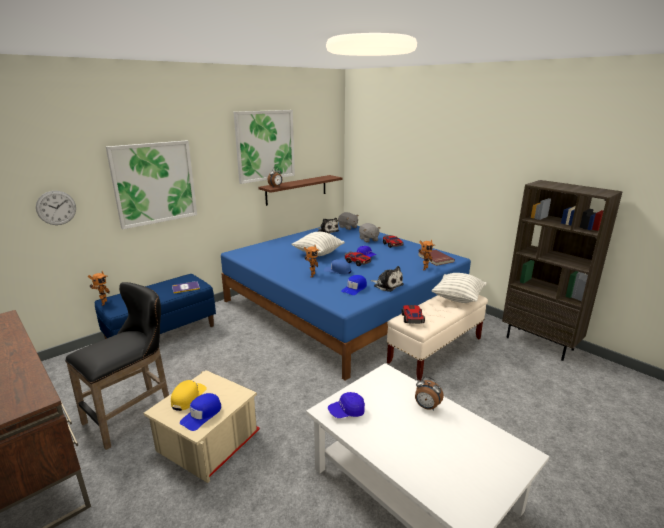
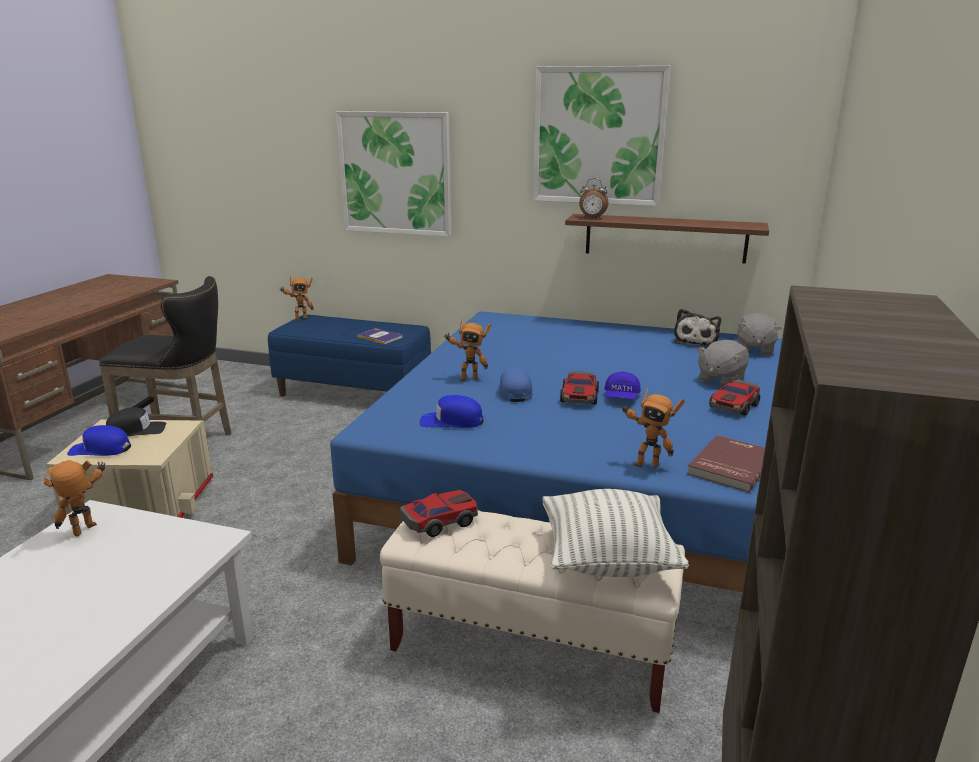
camera: 60 degrees right, 0 degrees up
wall clock [36,191,76,225] -> none
yellow cap [171,380,207,411] -> black cap [106,407,166,436]
pillow [292,232,345,256] -> none
blue cap [328,392,365,418] -> toy robot [43,460,106,536]
plush toy [370,266,404,292] -> none
alarm clock [415,377,444,411] -> none

